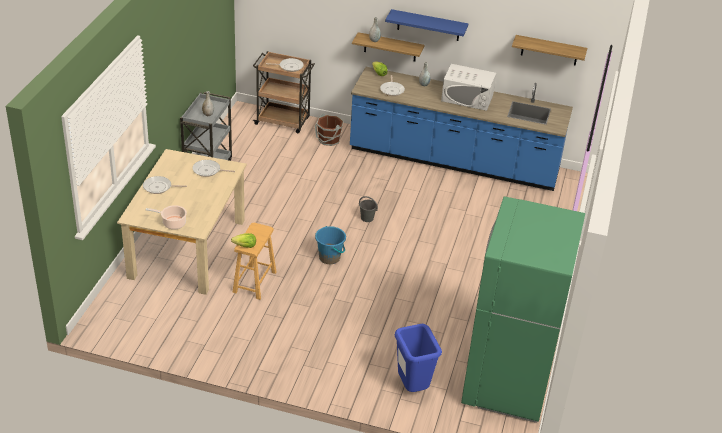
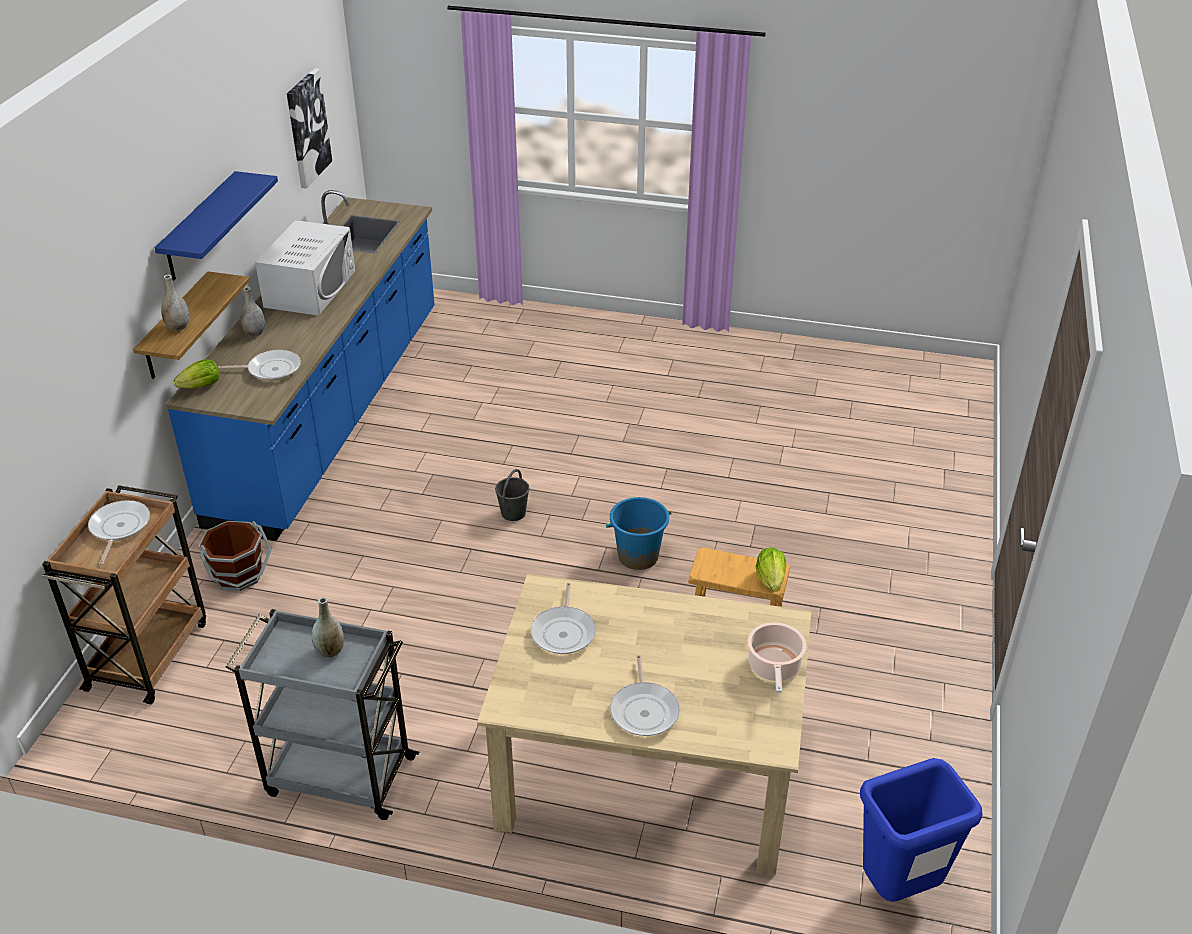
camera: 90 degrees left, 0 degrees up
blue trash can [395,324,442,392] -> blue trash can moved to [860,758,983,902]
green fridge [461,196,585,423] -> none
shelf [512,35,587,66] -> picture [287,68,332,189]

